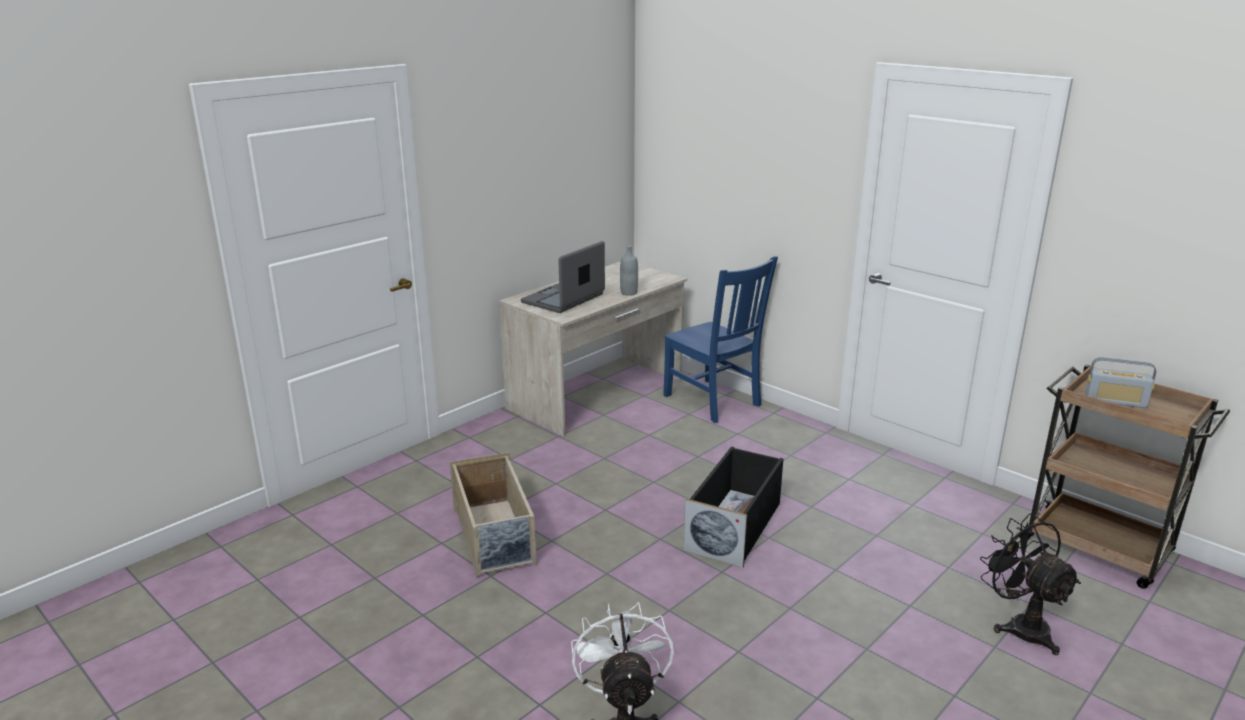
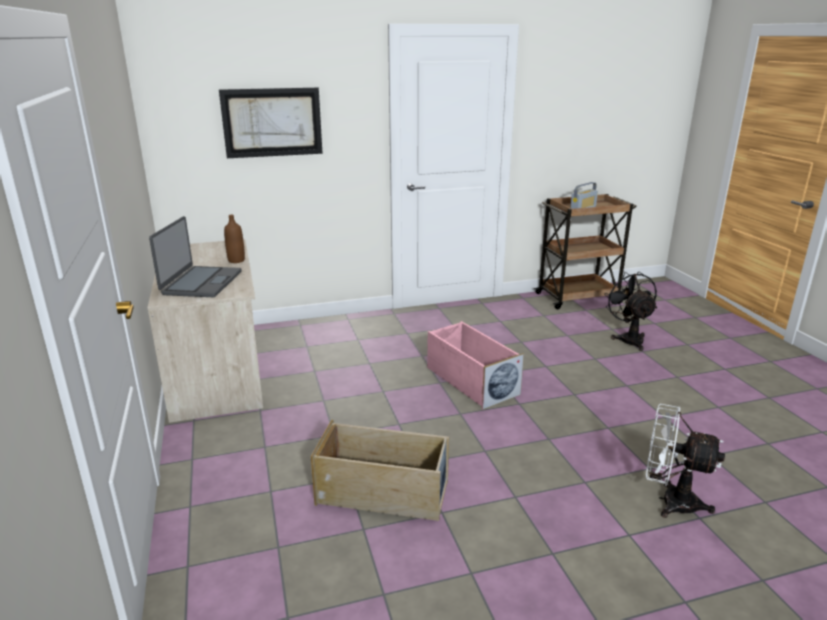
camera: 60 degrees left, 0 degrees up
laptop [521,241,605,313] -> laptop turned 150 degrees counterclockwise [149,216,242,297]
grey bottle [620,245,638,296] -> brown bottle [224,215,245,263]
blue chair [663,256,778,423] -> none
black storage box [683,446,783,568] -> pink storage box [427,321,524,409]
black fan [980,513,1081,655] -> black fan turned 75 degrees clockwise [605,272,657,351]
none -> picture [219,87,323,158]

